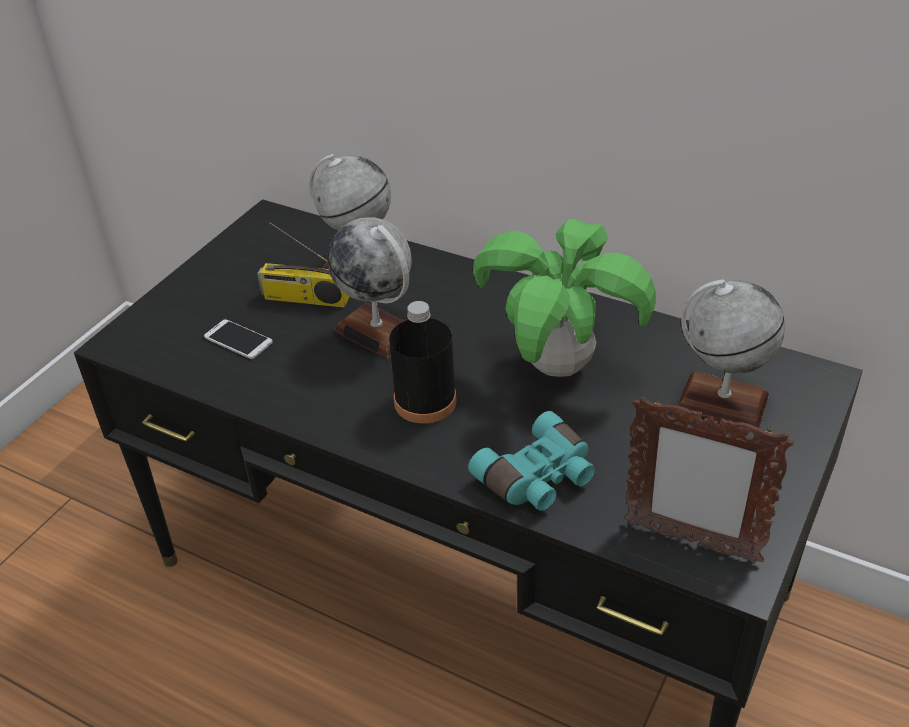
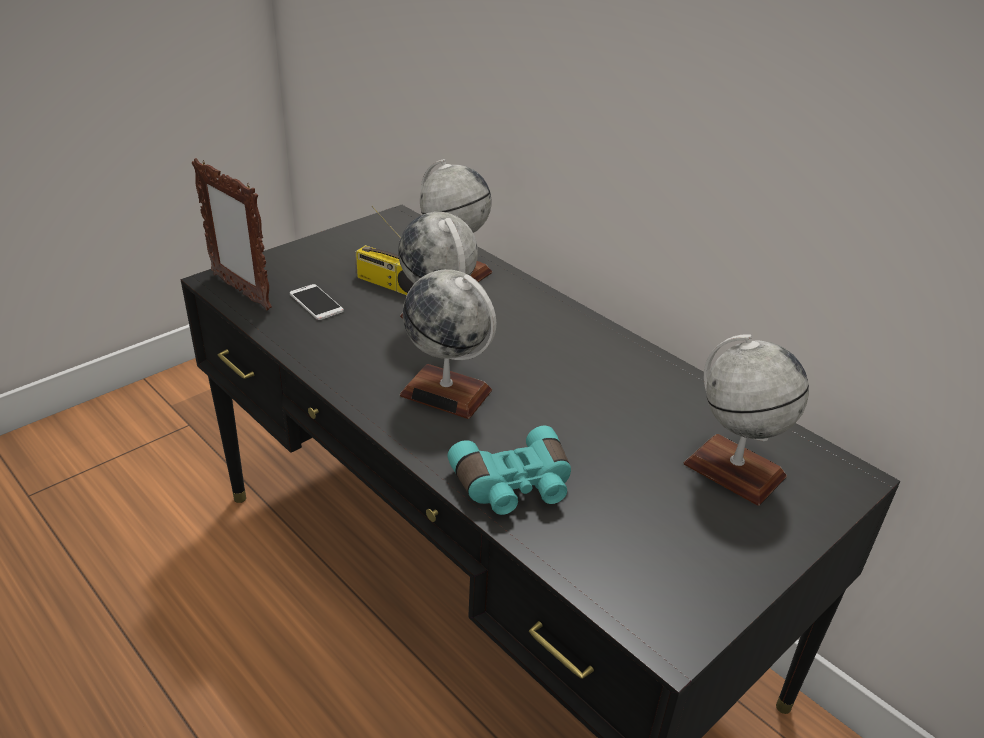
camera: 15 degrees right, 5 degrees down
black bottle [389,301,456,424] -> globe [400,269,496,419]
potted plant [473,219,656,377] -> none
picture frame [624,397,794,564] -> picture frame moved to [192,158,272,310]

